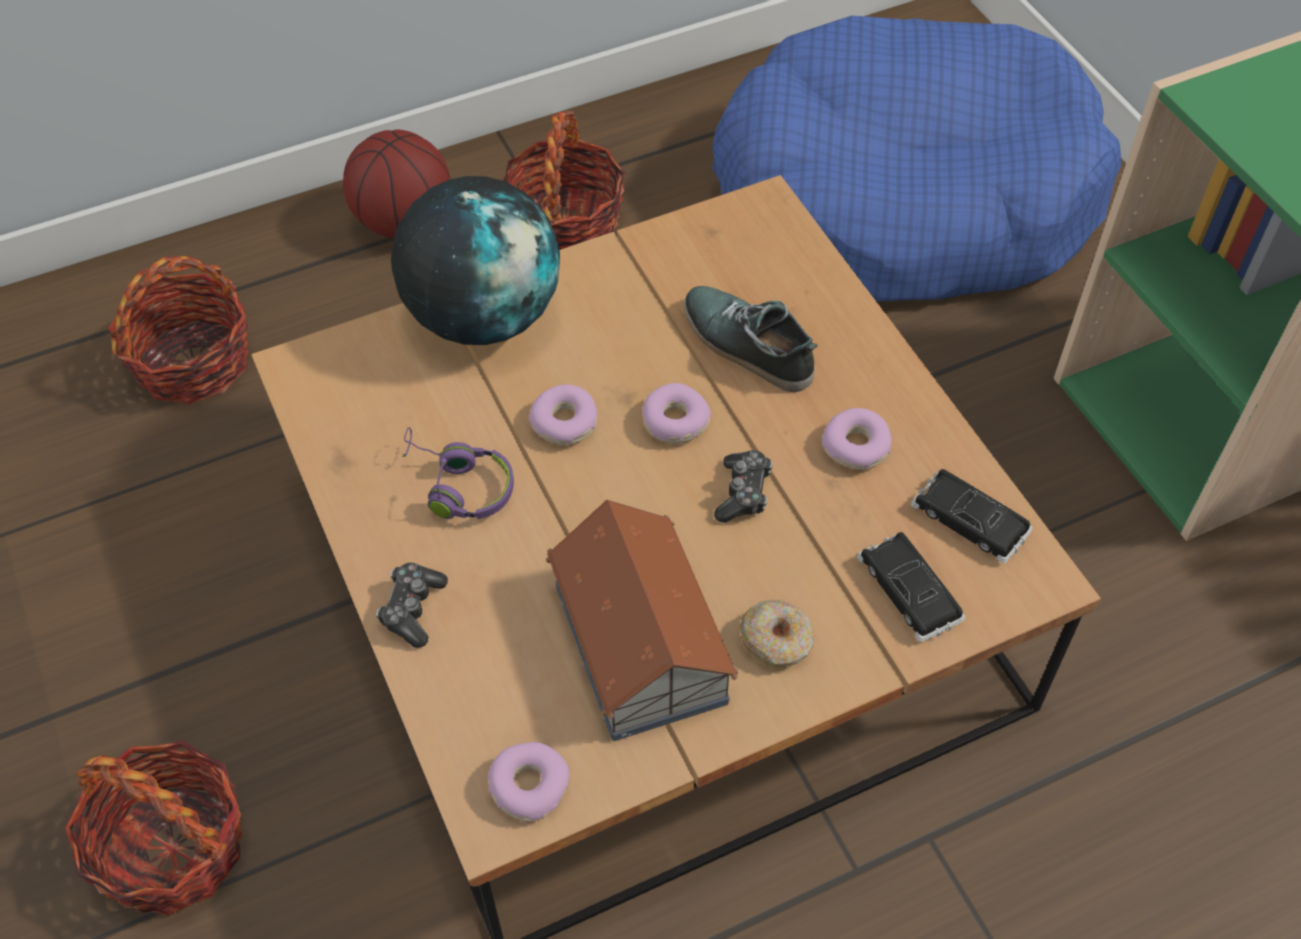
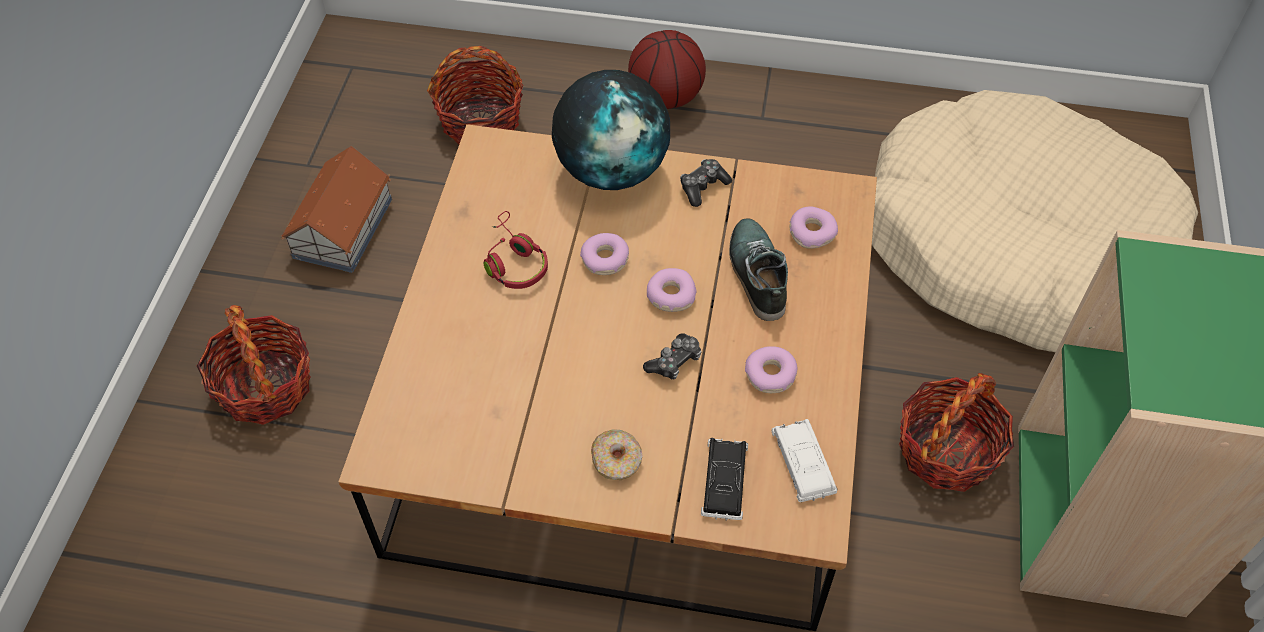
camera: 35 degrees right, 0 degrees up
game controller [376,563,448,648] -> game controller moved to [680,159,732,207]
purple headphones [401,427,514,519] -> red headphones [484,211,548,289]
donut [488,742,570,822] -> donut moved to [790,207,838,249]
basket [503,111,626,250] -> basket moved to [899,373,1014,492]
toy house [546,500,738,741] -> toy house moved to [281,146,392,273]
blue dog bed [712,16,1122,302] -> beige dog bed [872,90,1198,352]
black toy car [911,469,1033,563] -> white toy car [771,419,838,502]

